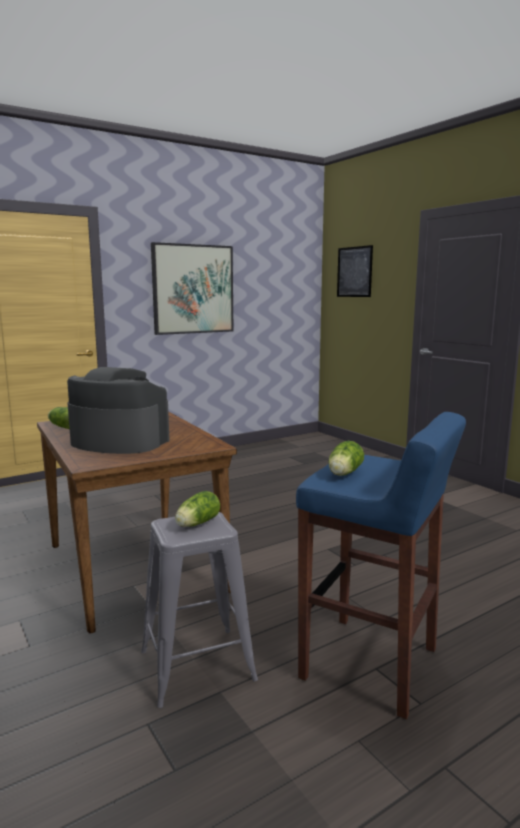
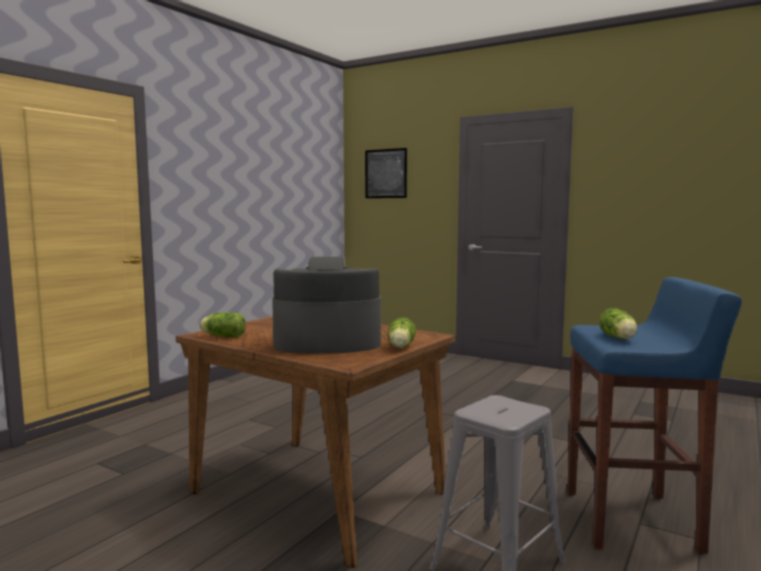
camera: 25 degrees left, 5 degrees down
picture [151,242,233,335] -> none
lettuce [175,491,220,527] -> lettuce moved to [388,318,416,348]

